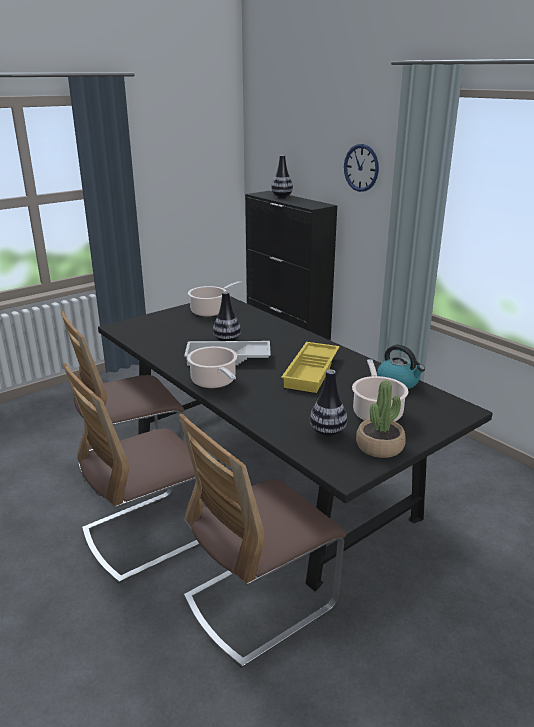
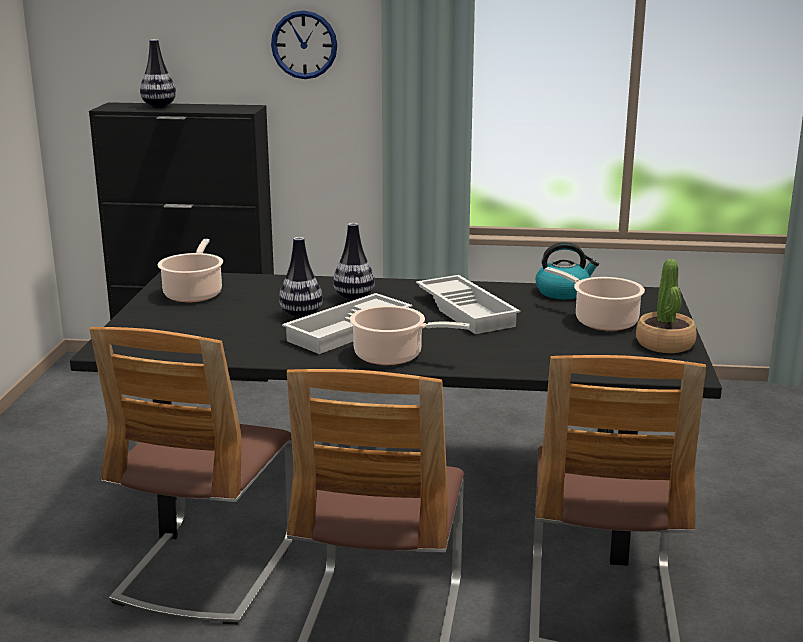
camera: 45 degrees left, 5 degrees down
yellow tray [281,342,340,393] -> white tray [416,275,520,334]
vase [310,370,347,437] -> vase moved to [333,223,375,301]

